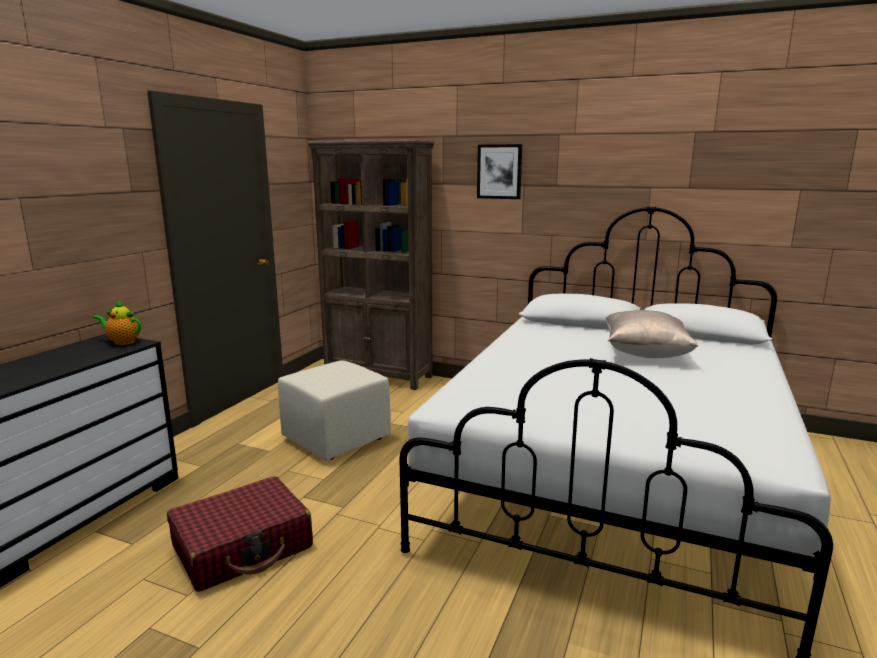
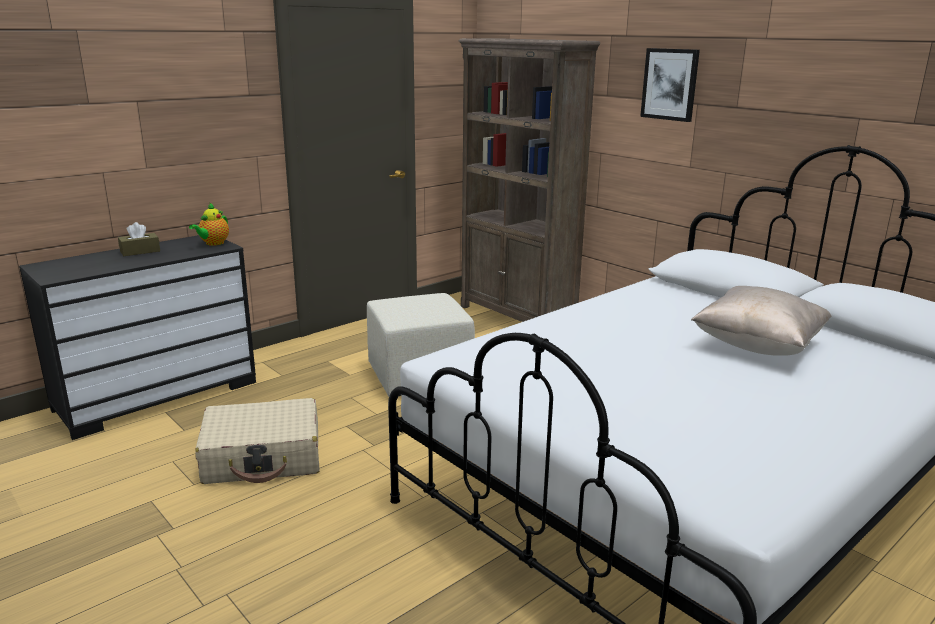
camera: 25 degrees right, 5 degrees up
teapot [93,300,141,345] -> teapot turned 105 degrees counterclockwise [189,202,229,246]
red suitcase [167,476,313,592] -> beige suitcase [195,398,320,484]
none -> brown tissue box [118,222,160,256]

